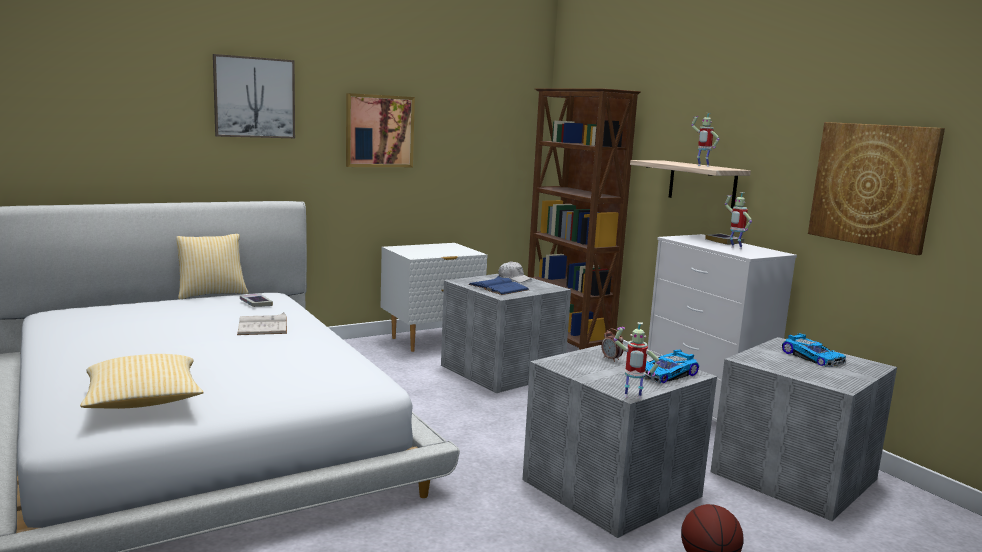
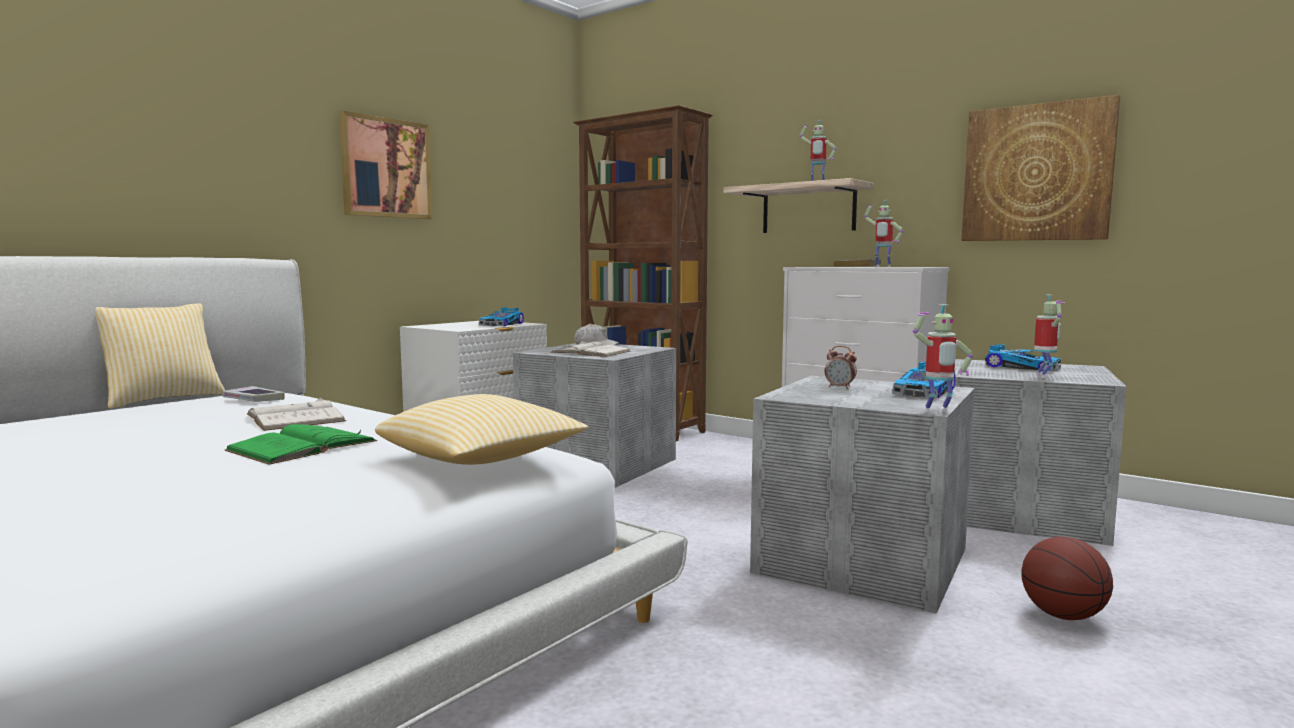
camera: 20 degrees left, 5 degrees down
pillow [80,354,203,409] -> pillow moved to [375,394,588,465]
picture [213,54,295,138] -> none
blue book [468,276,529,295] -> white book [550,341,631,357]
none -> green book [224,424,377,465]
none -> toy car [479,307,524,326]
none -> toy robot [1034,294,1064,378]

